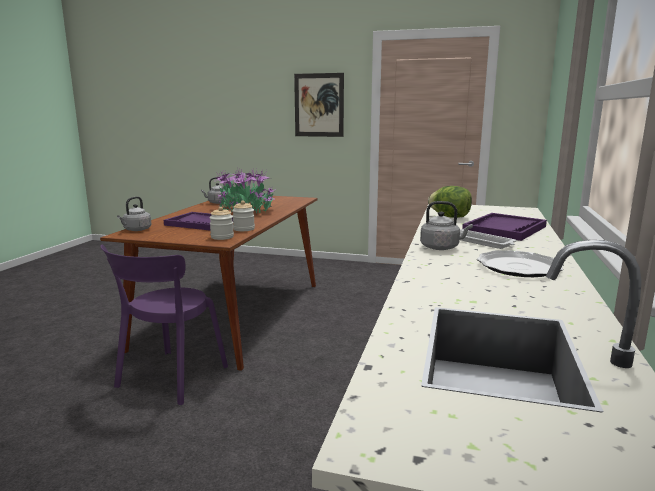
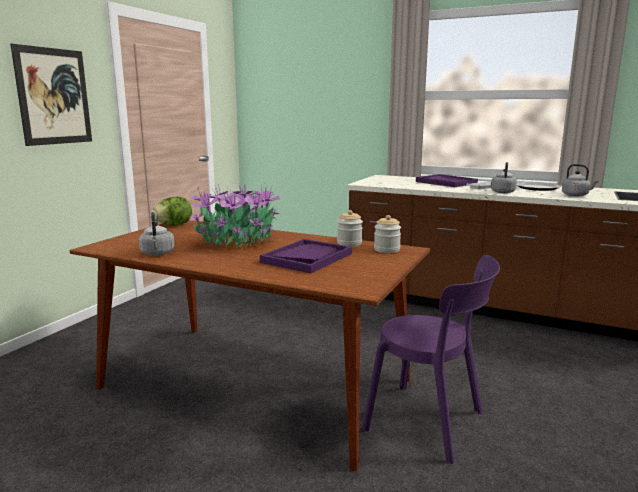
camera: 80 degrees left, 0 degrees up
grey kettle [117,196,151,231] -> grey kettle moved to [562,164,599,196]
lettuce [428,186,472,218] -> lettuce moved to [152,197,192,226]

